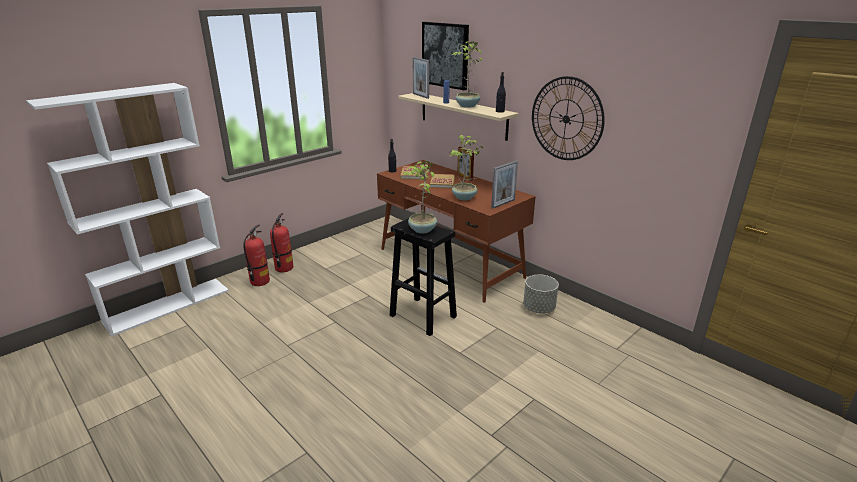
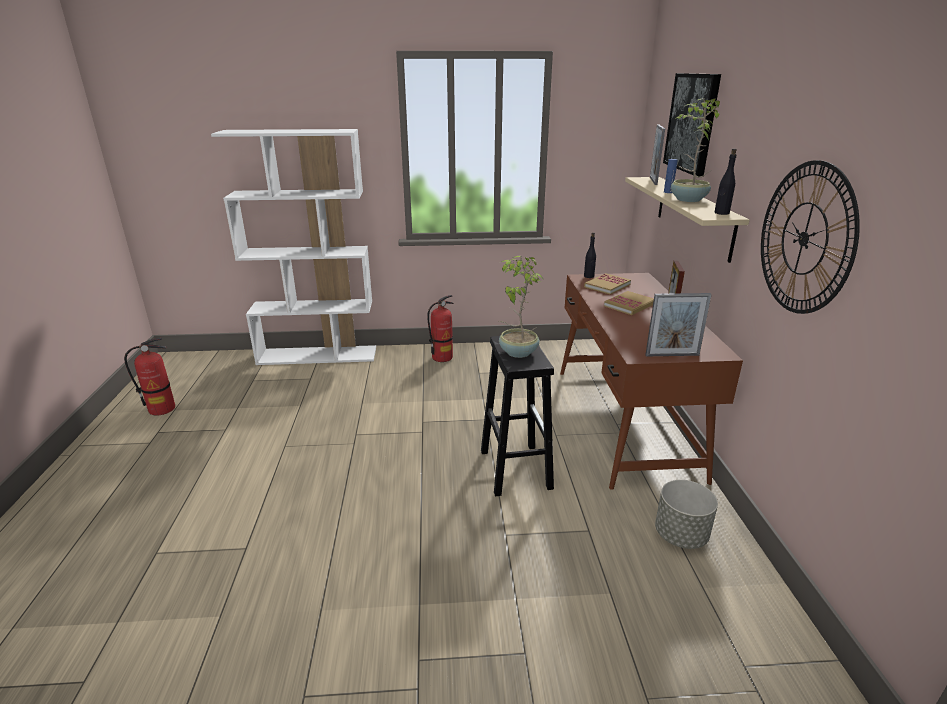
camera: 40 degrees right, 0 degrees up
fire extinguisher [243,224,270,286] -> fire extinguisher moved to [124,338,175,416]
potted plant [450,135,483,200] -> none

